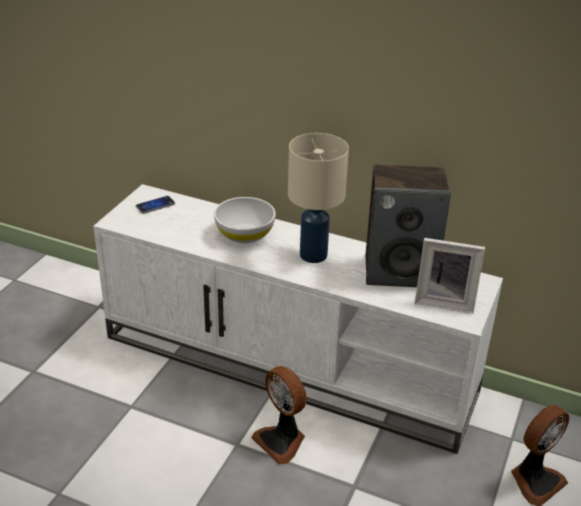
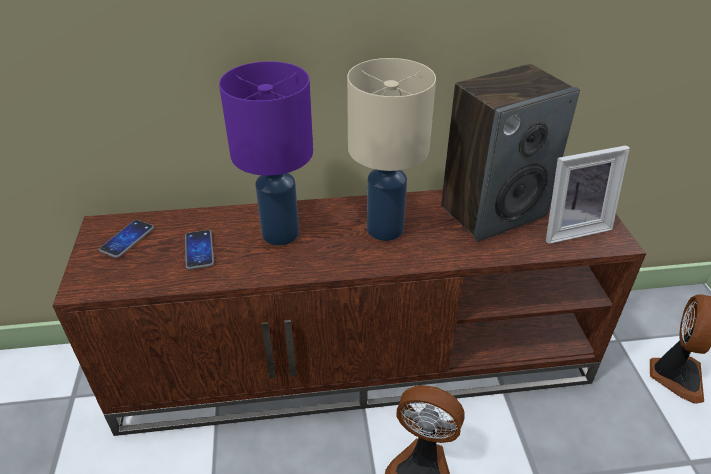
camera: 30 degrees left, 5 degrees up
white tv stand [93,184,503,454] -> brown tv stand [53,190,646,436]
white bowl [214,197,276,243] -> purple table lamp [219,61,313,245]
none -> phone [185,230,214,270]

